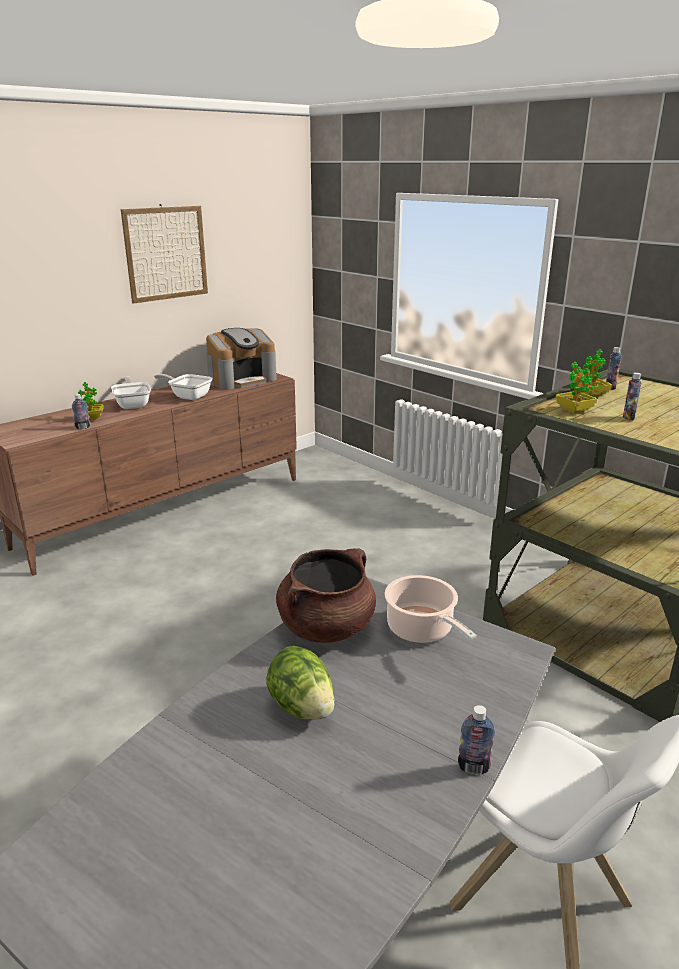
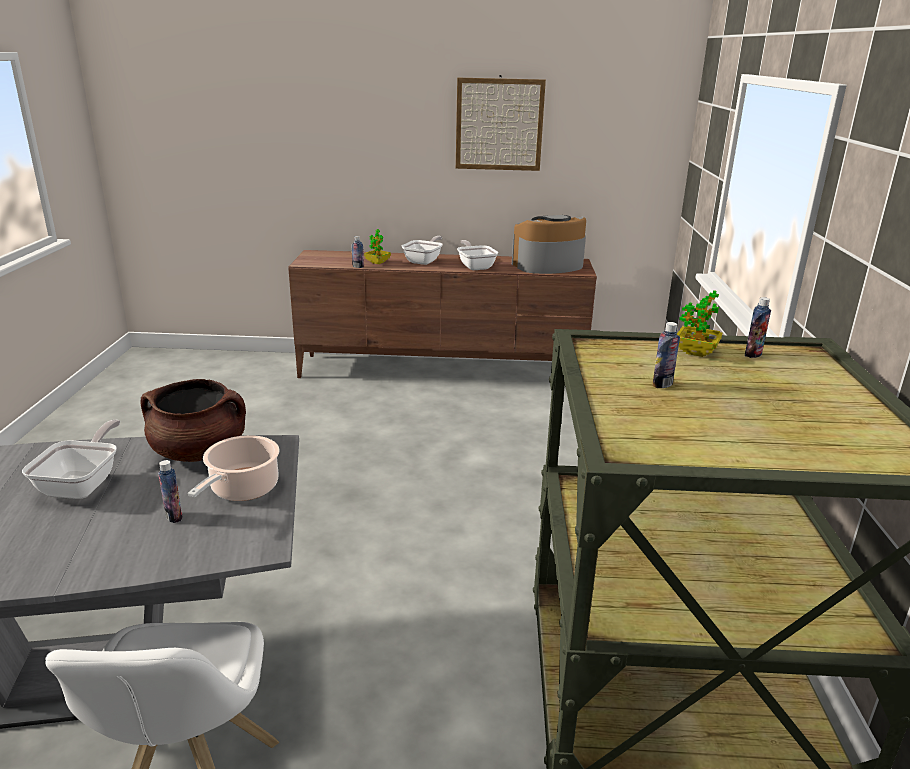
camera: 45 degrees right, 0 degrees up
coffee machine [206,328,277,390] -> coffee machine turned 150 degrees clockwise [512,215,586,274]
lettuce [266,645,335,720] -> frying pan [22,420,120,499]
bottle [458,705,495,775] -> bottle moved to [158,460,183,523]
potted plant [555,362,597,414] -> none

